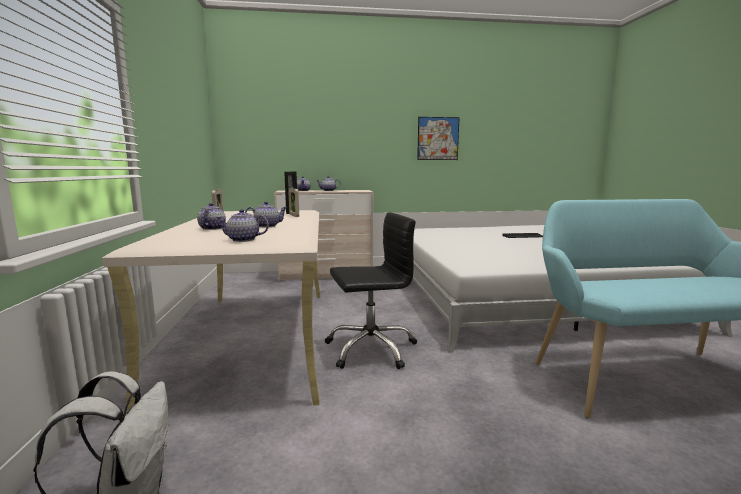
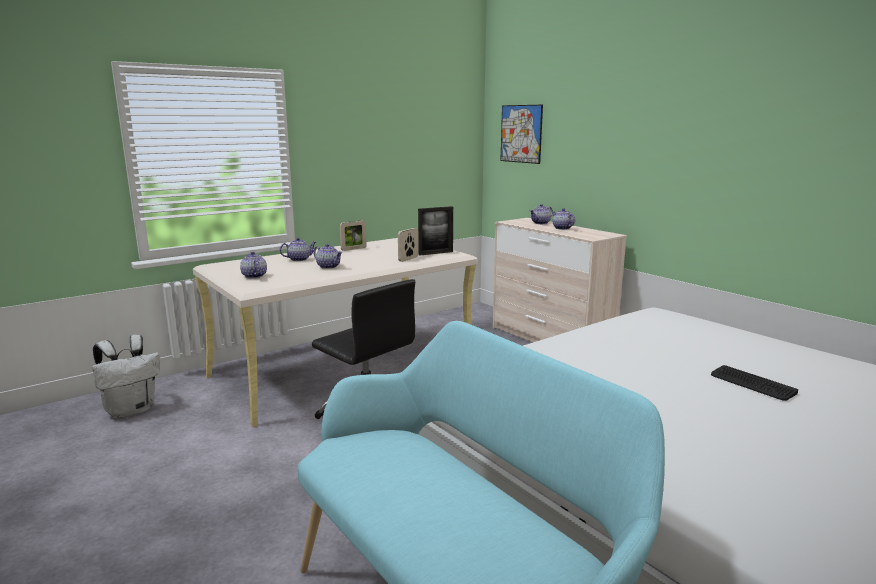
camera: 60 degrees right, 5 degrees up
picture [417,117,459,160] -> picture moved to [500,105,543,164]

